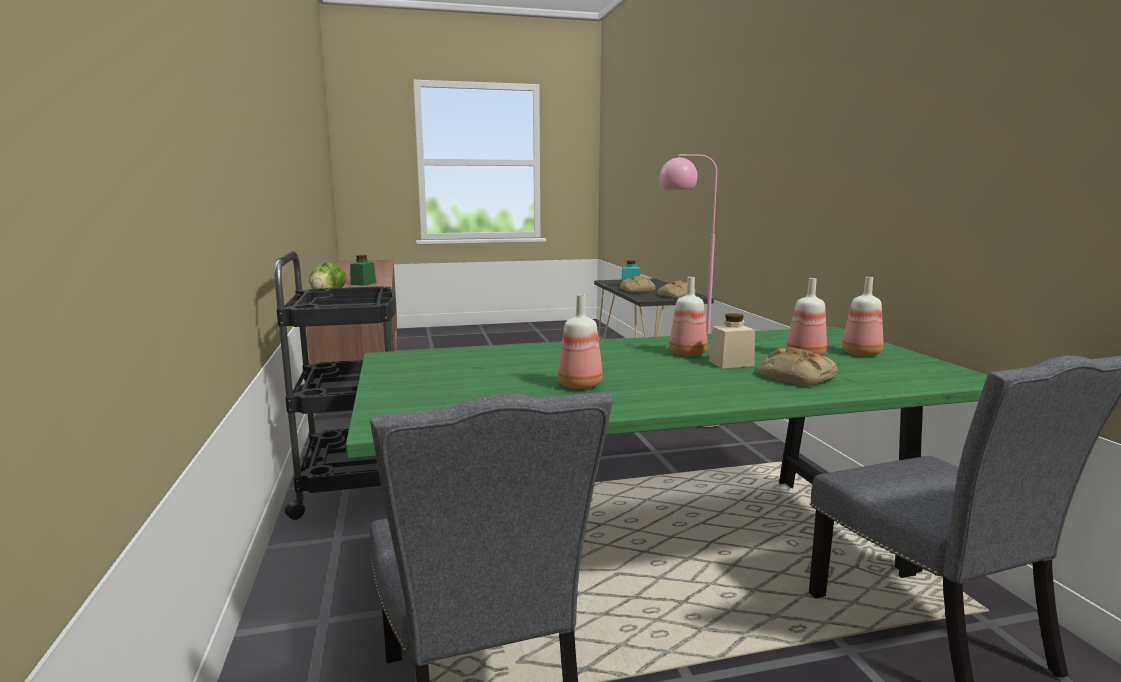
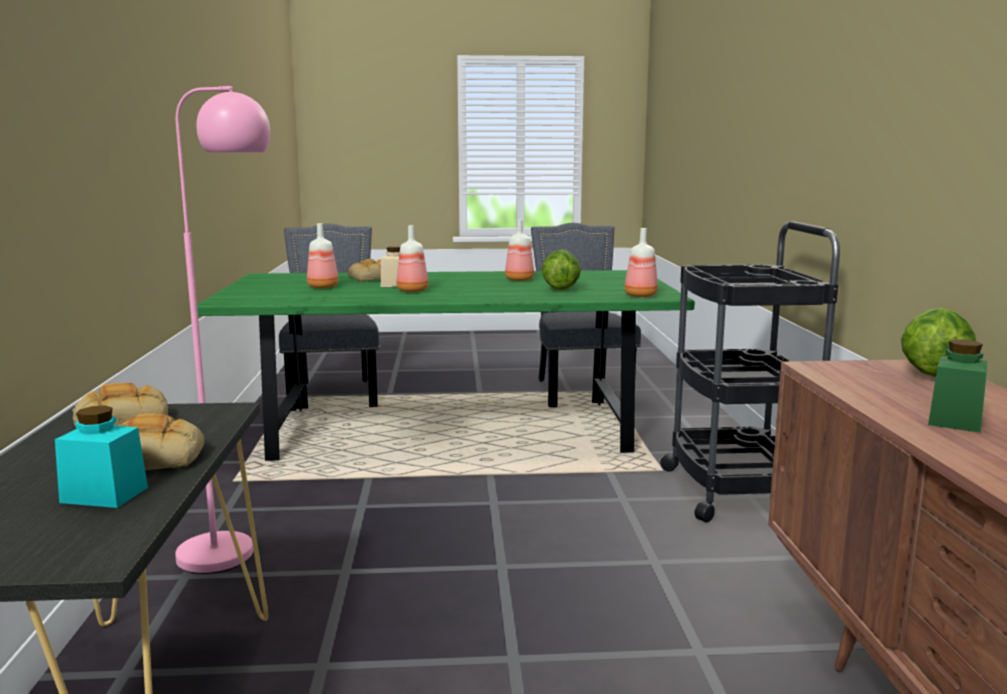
camera: 170 degrees left, 0 degrees up
bottle [842,277,883,356] -> bottle moved to [624,228,658,297]
none -> lettuce [541,249,581,290]

